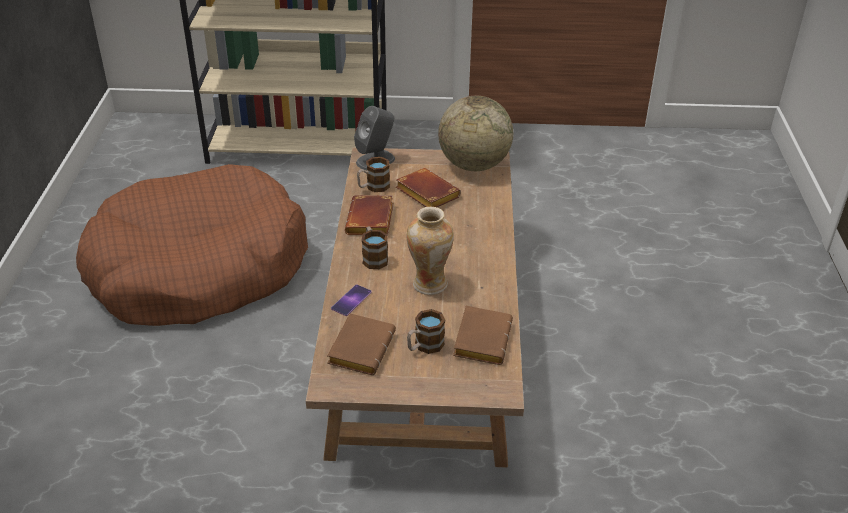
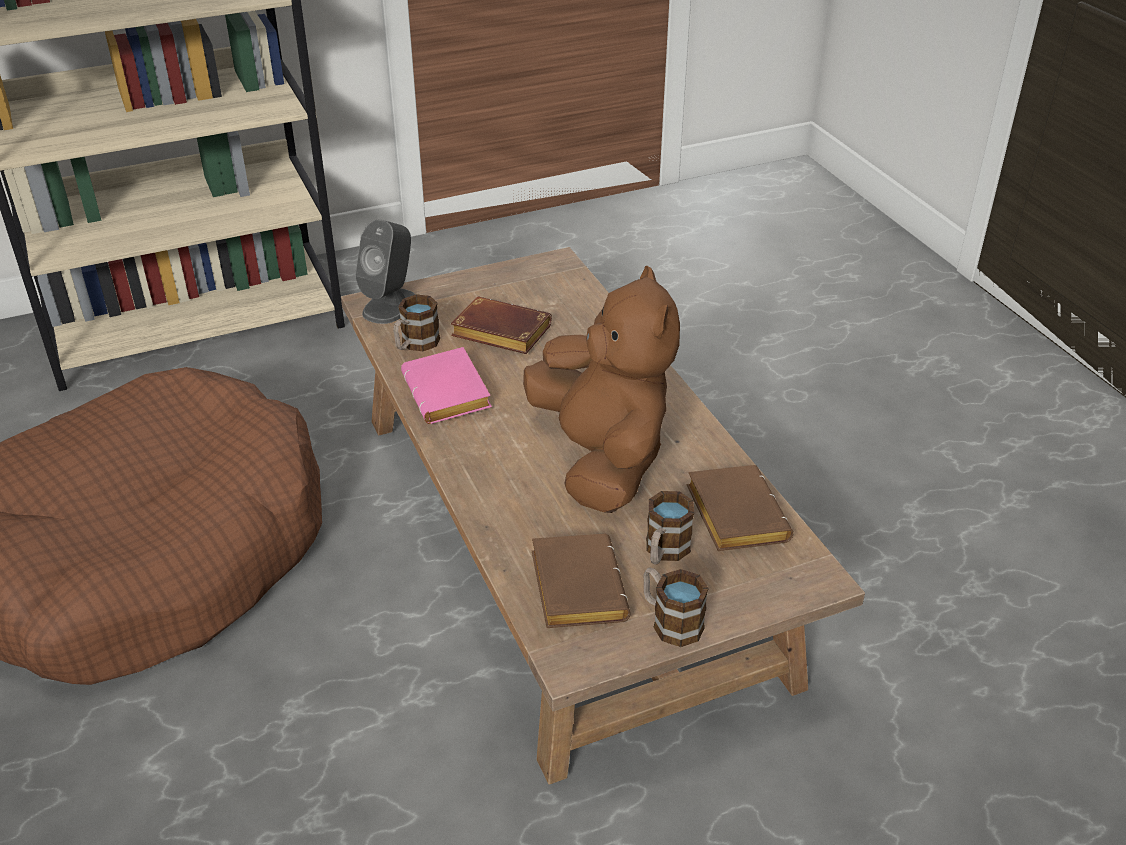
camera: 25 degrees left, 0 degrees up
phone [331,284,371,316] -> none
brown book [345,195,393,235] -> pink book [401,347,492,424]
mug [362,226,388,269] -> mug moved to [643,567,709,647]
vase [407,207,454,295] -> brown plush toy [523,266,680,513]
globe [438,96,513,171] -> none

